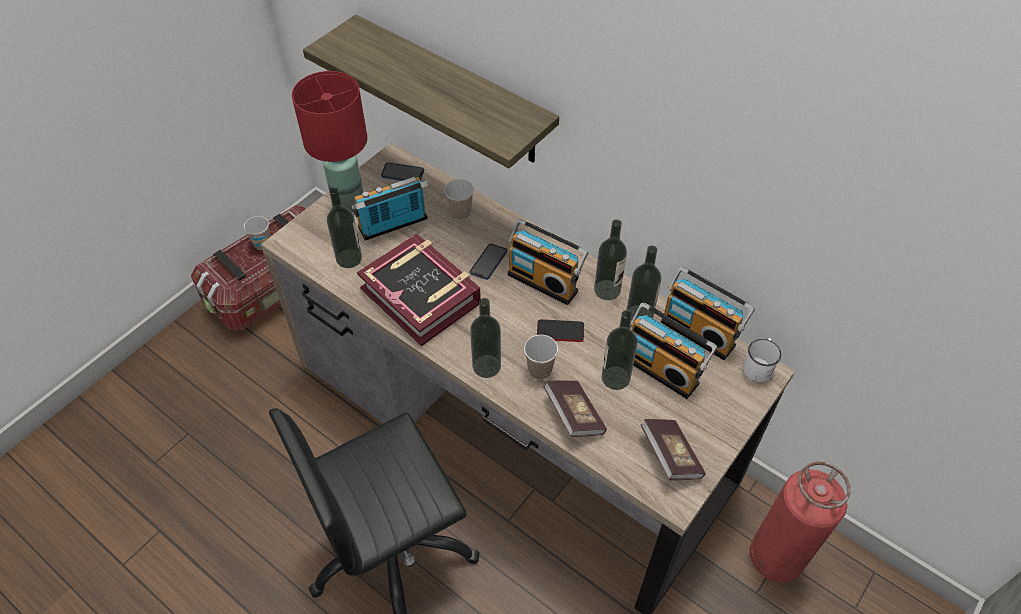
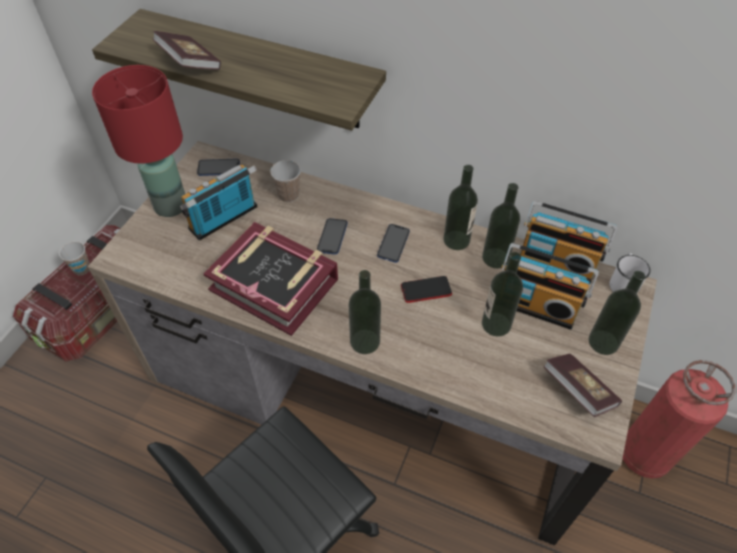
camera: 15 degrees left, 0 degrees up
bottle [327,187,362,268] -> bottle moved to [589,271,645,355]
radio [508,219,588,305] -> phone [377,224,410,263]
cup [524,335,558,380] -> none
book [544,380,607,437] -> book moved to [152,31,221,70]

